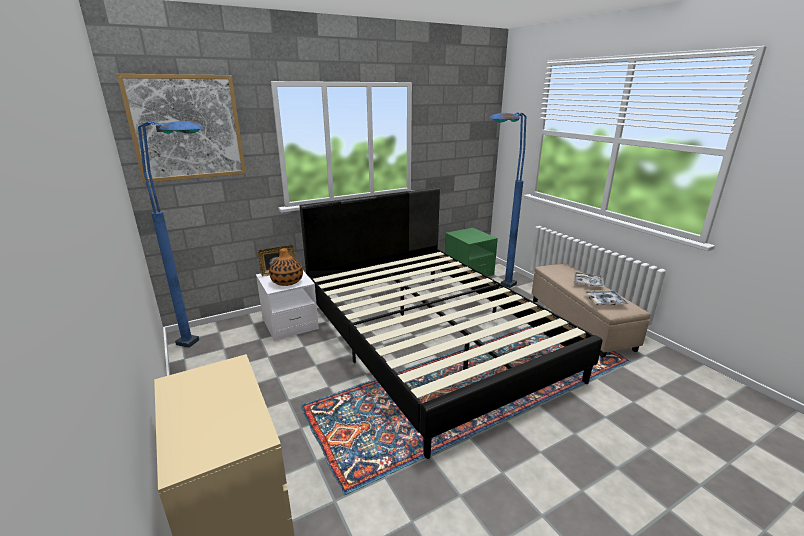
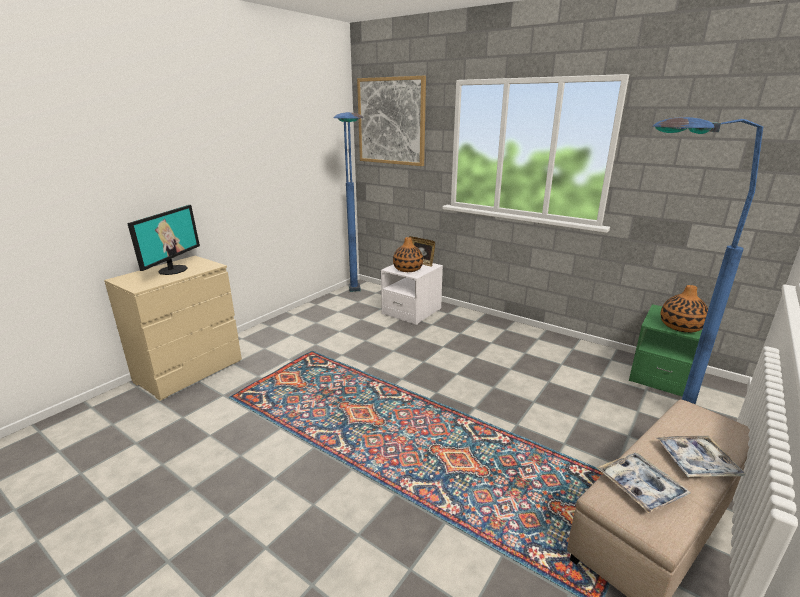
camera: 65 degrees right, 0 degrees up
black bed [300,187,603,459] -> none
none -> monitor [127,205,200,275]
none -> vase [661,285,708,333]

